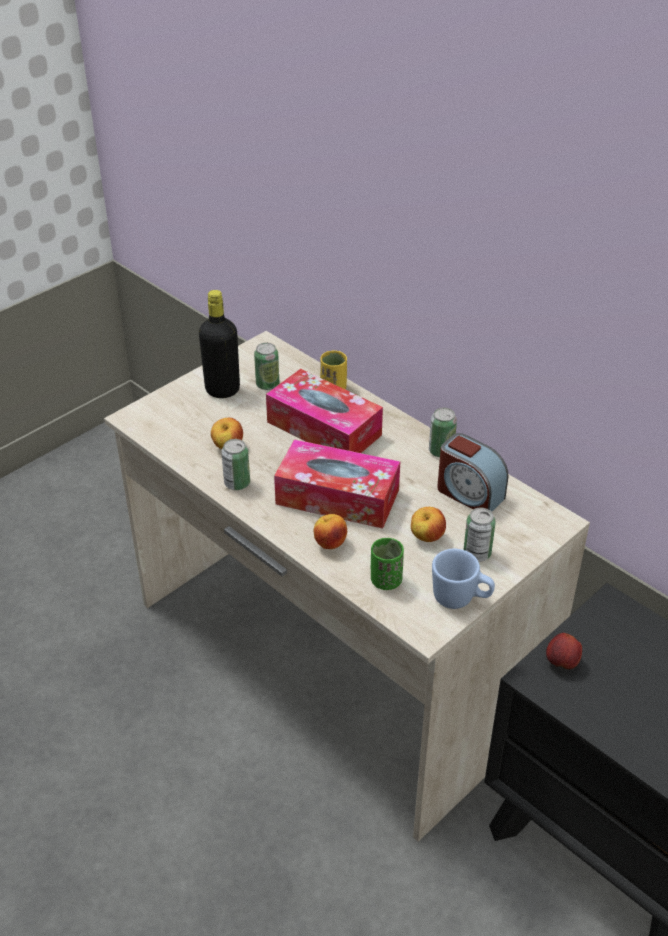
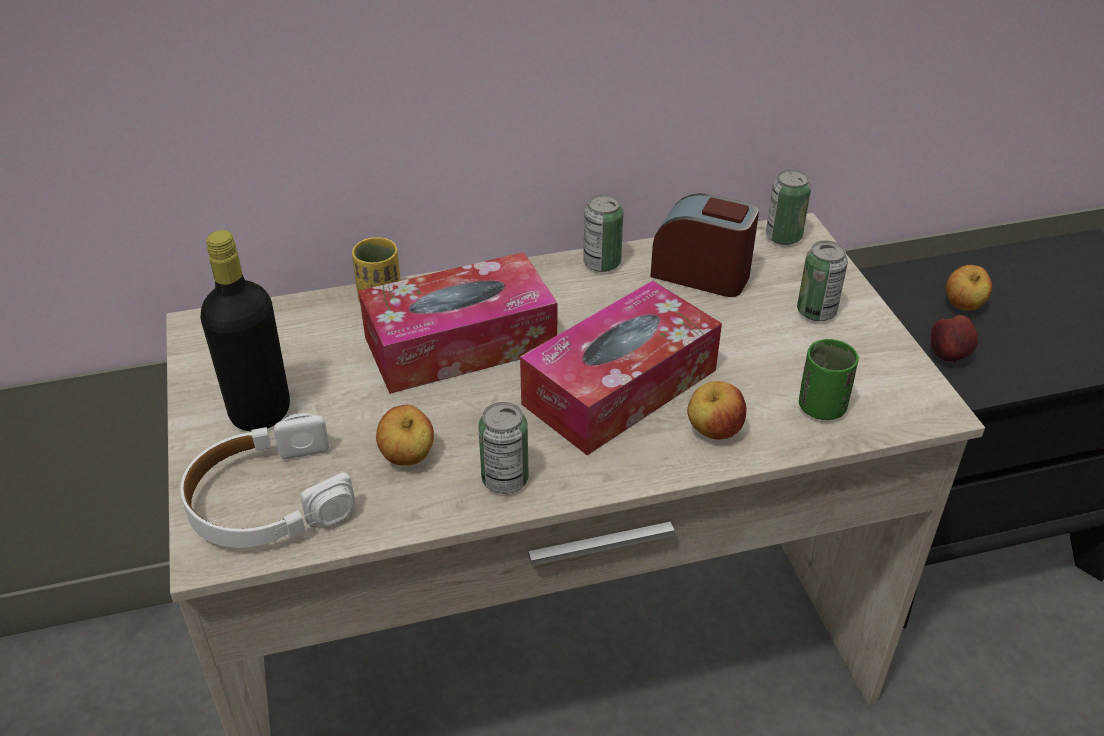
camera: 60 degrees left, 0 degrees up
can [254,343,279,390] -> can moved to [766,169,811,245]
apple [411,507,446,542] -> apple moved to [946,265,992,311]
blue mug [432,549,495,609] -> none
alarm clock [437,433,508,512] -> alarm clock turned 135 degrees counterclockwise [650,193,759,297]
none -> white headphones [180,413,355,548]

